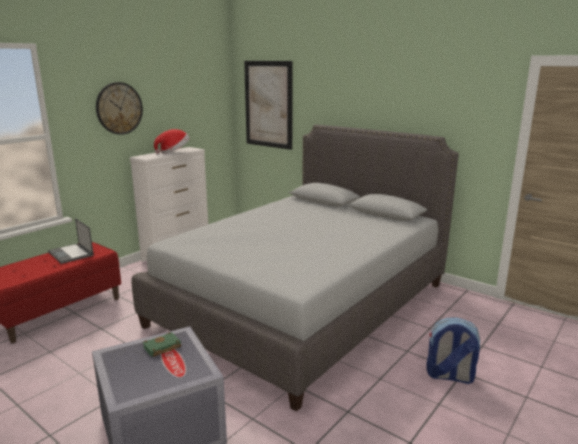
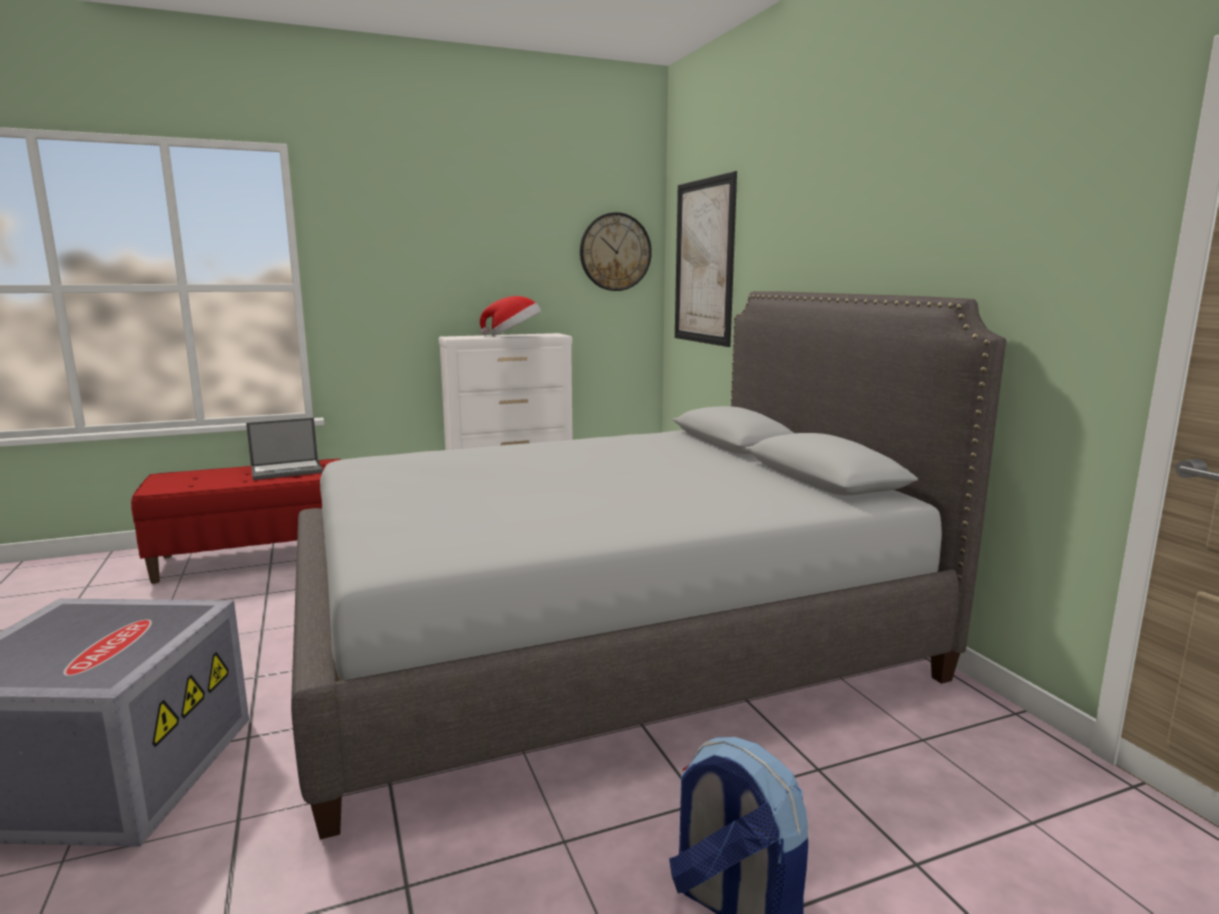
camera: 30 degrees right, 5 degrees down
laptop [48,218,94,264] -> laptop turned 105 degrees counterclockwise [246,418,323,480]
wall clock [96,82,143,135] -> wall clock moved to [580,212,652,291]
green book [143,332,181,357] -> none

